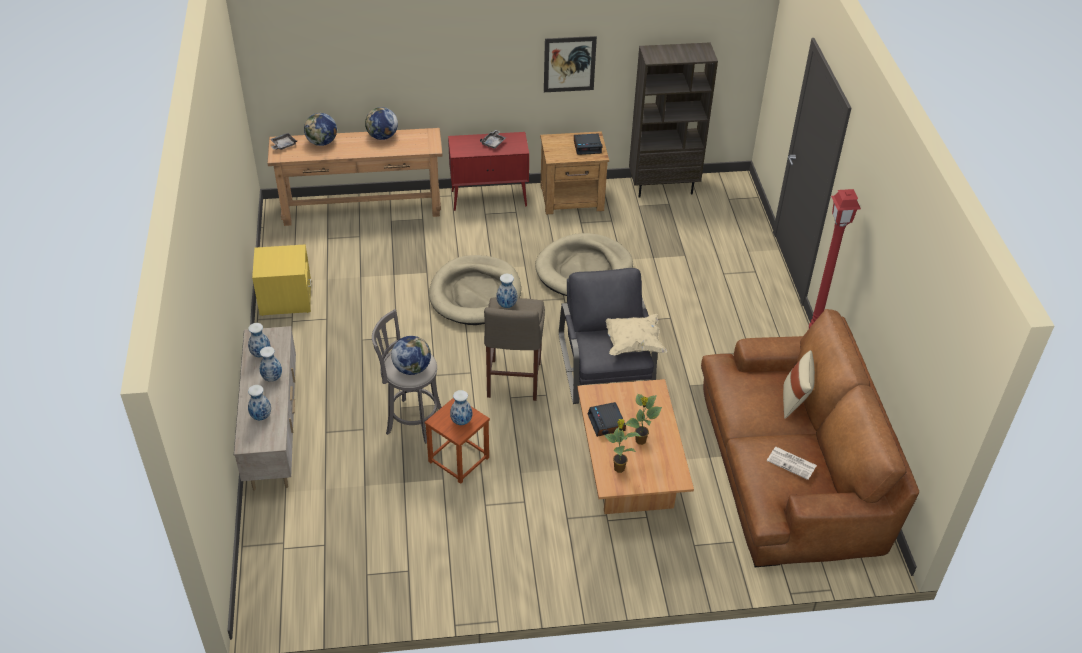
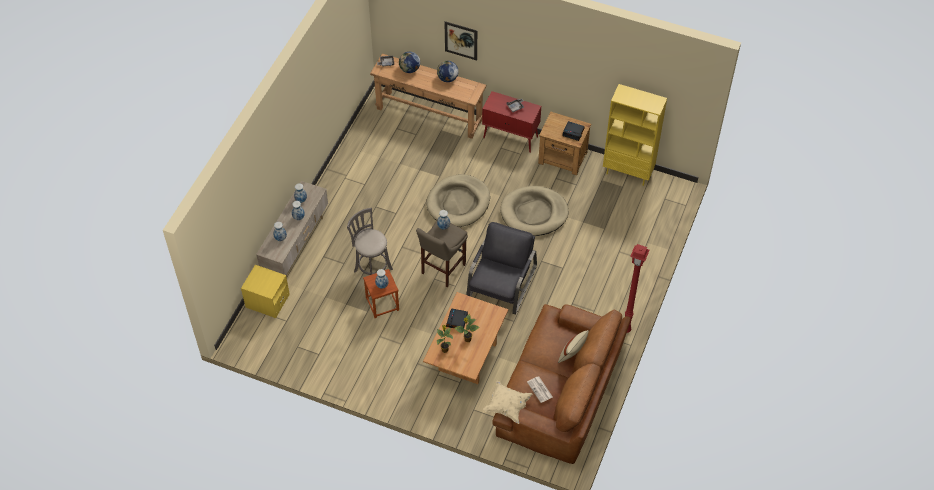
camera: 30 degrees right, 10 degrees up
yellow nightstand [252,244,311,316] -> yellow nightstand moved to [241,265,290,318]
globe [391,336,431,375] -> none
picture [544,36,597,92] -> picture moved to [444,21,477,60]
beige pillow [605,314,667,355] -> beige pillow moved to [483,381,532,424]
brown bookcase [629,43,718,198] -> yellow bookcase [603,84,667,186]

